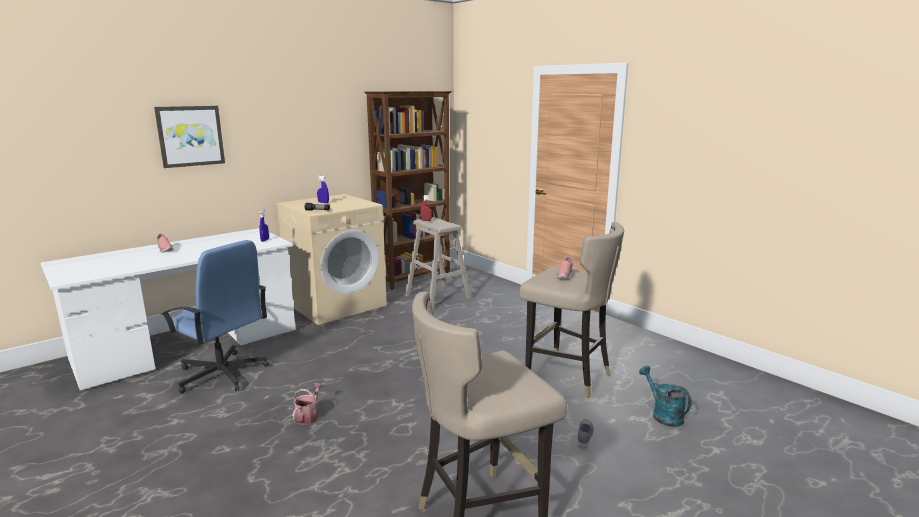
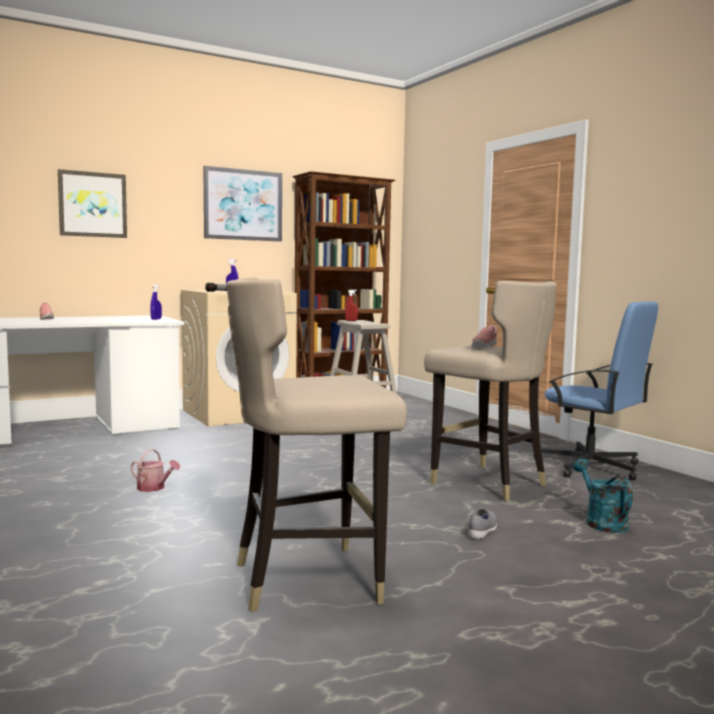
camera: 10 degrees right, 10 degrees down
blue office chair [161,240,269,394] -> blue office chair moved to [534,301,658,480]
watering can [293,383,323,425] -> watering can turned 90 degrees clockwise [130,449,180,492]
none -> picture [203,166,282,242]

